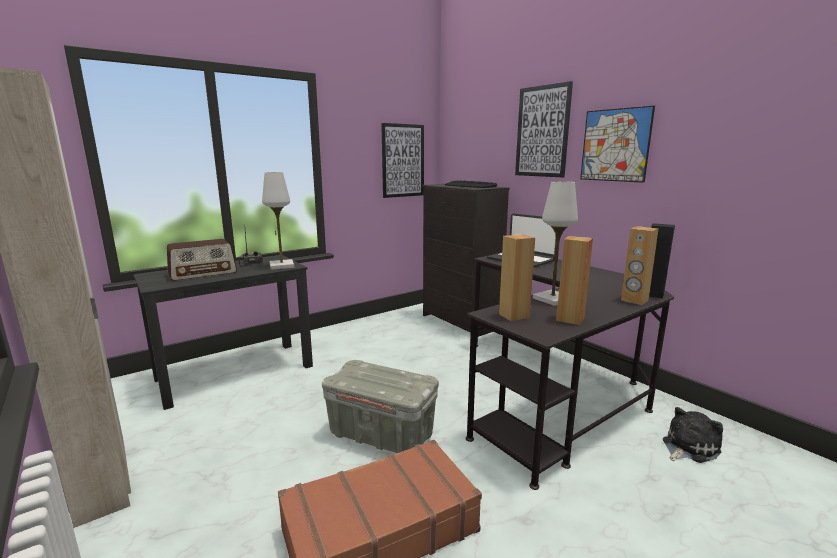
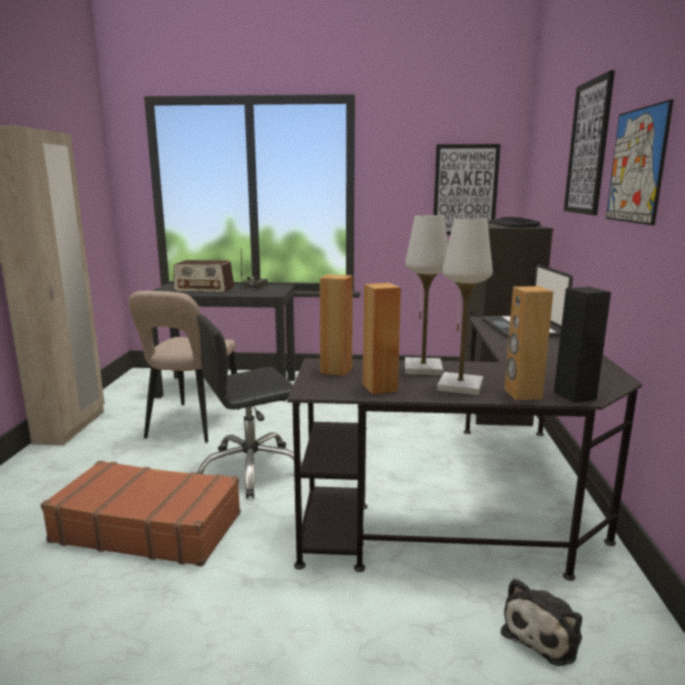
camera: 40 degrees right, 0 degrees up
white table lamp [262,172,294,270] -> white table lamp moved to [437,218,493,395]
grey storage box [322,360,439,453] -> black office chair [196,314,302,499]
plush toy [663,407,723,463] -> plush toy turned 120 degrees clockwise [501,578,582,666]
none -> beige chair [128,291,240,443]

